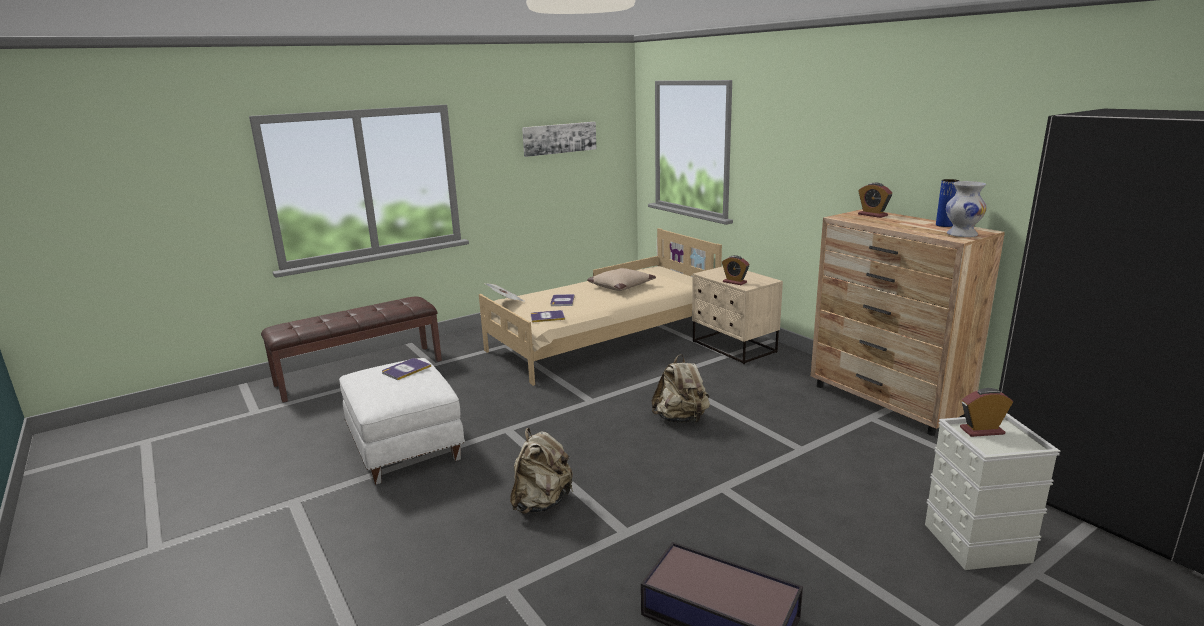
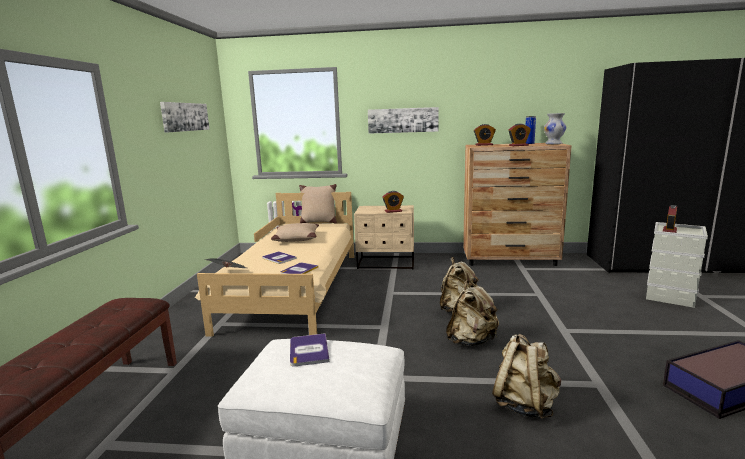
camera: 50 degrees left, 5 degrees down
none -> beige pillow [299,184,337,224]
none -> picture [368,107,439,134]
none -> beige backpack [446,280,499,346]
none -> alarm clock [509,124,531,146]

